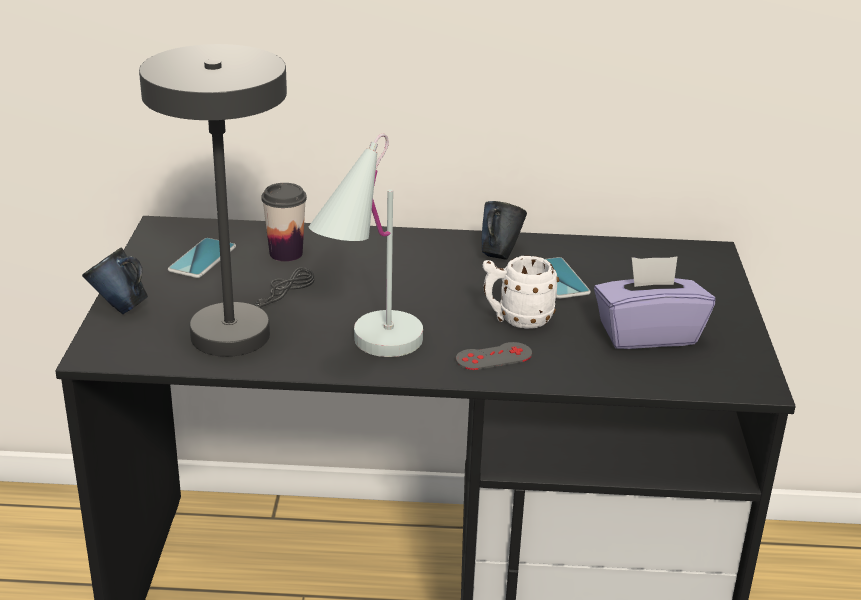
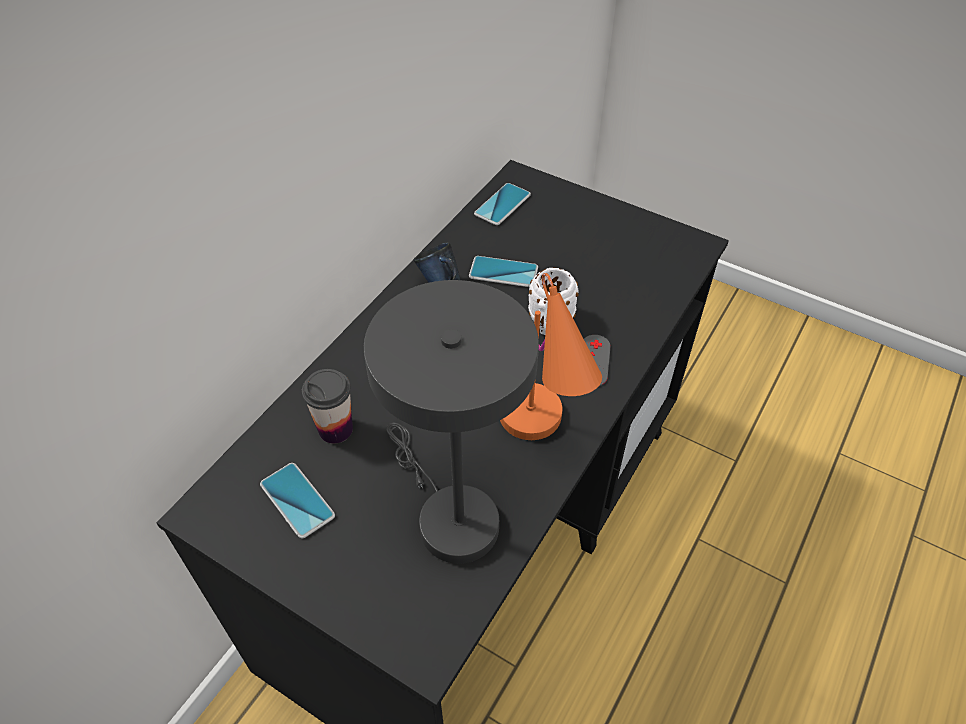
camera: 60 degrees left, 20 degrees up
blue mug [82,247,148,314] -> none
white table lamp [309,134,423,357] -> orange table lamp [500,273,602,440]
purple tissue box [594,257,715,349] -> none
none -> phone [474,183,531,225]

